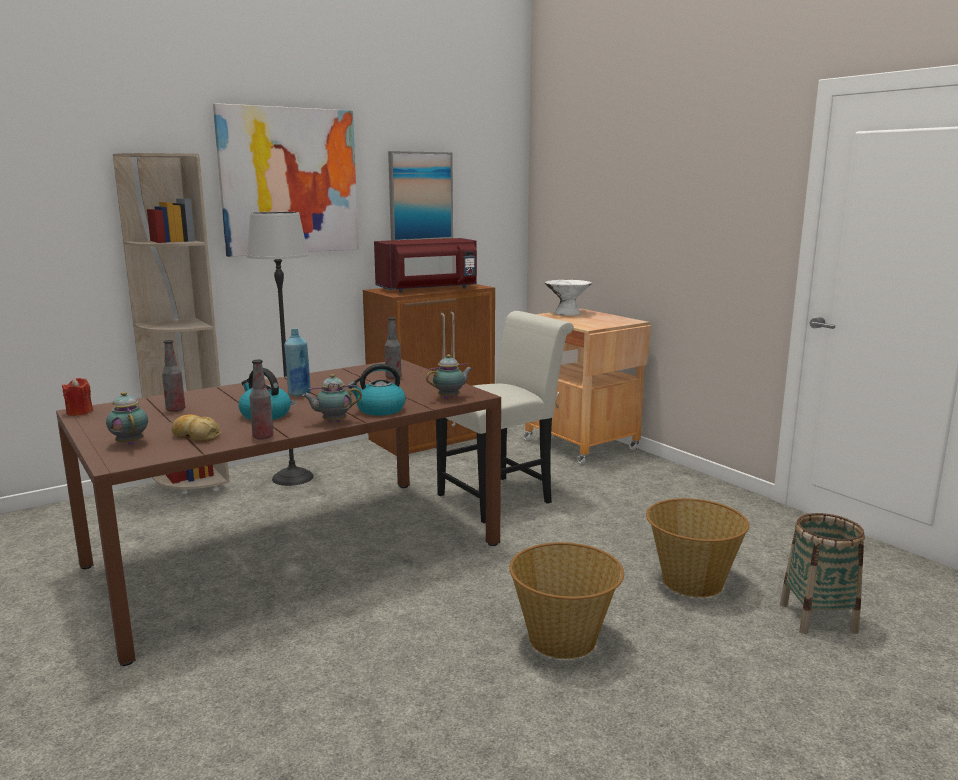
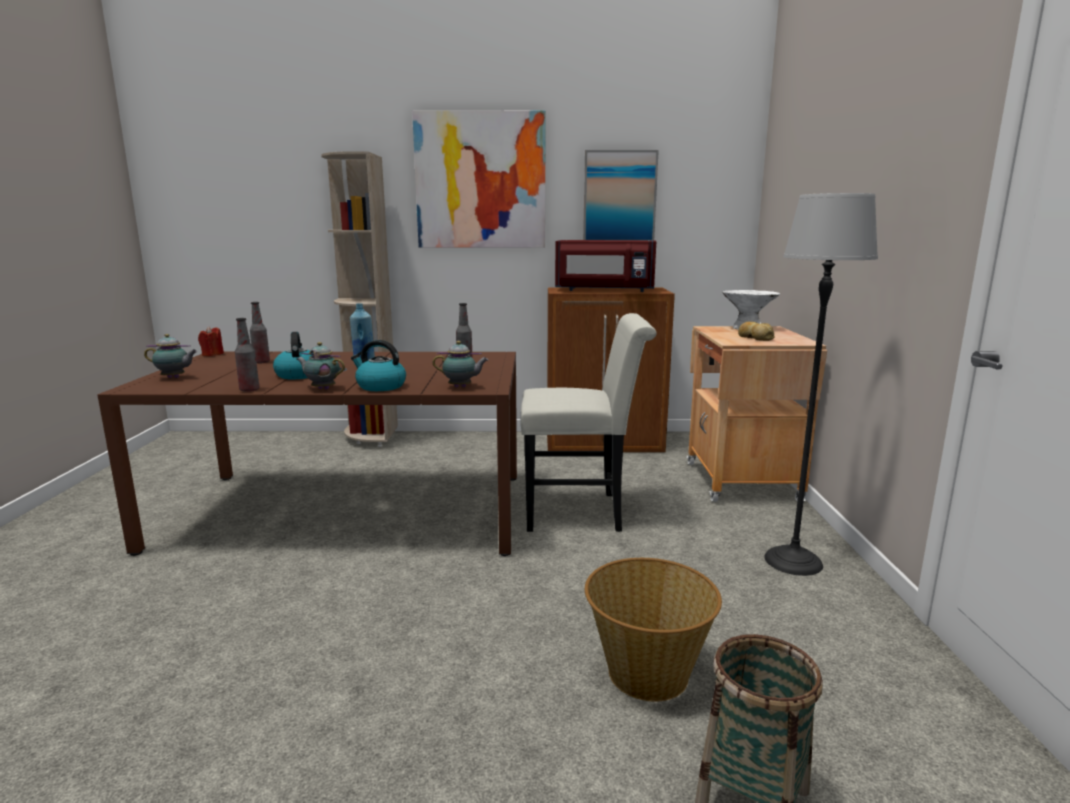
camera: 35 degrees right, 0 degrees up
teapot [106,392,148,445] -> teapot turned 90 degrees clockwise [144,334,198,378]
bread [172,414,221,442] -> bread moved to [738,322,775,341]
floor lamp [246,212,314,486] -> floor lamp moved to [764,193,878,576]
basket [509,542,624,659] -> none

